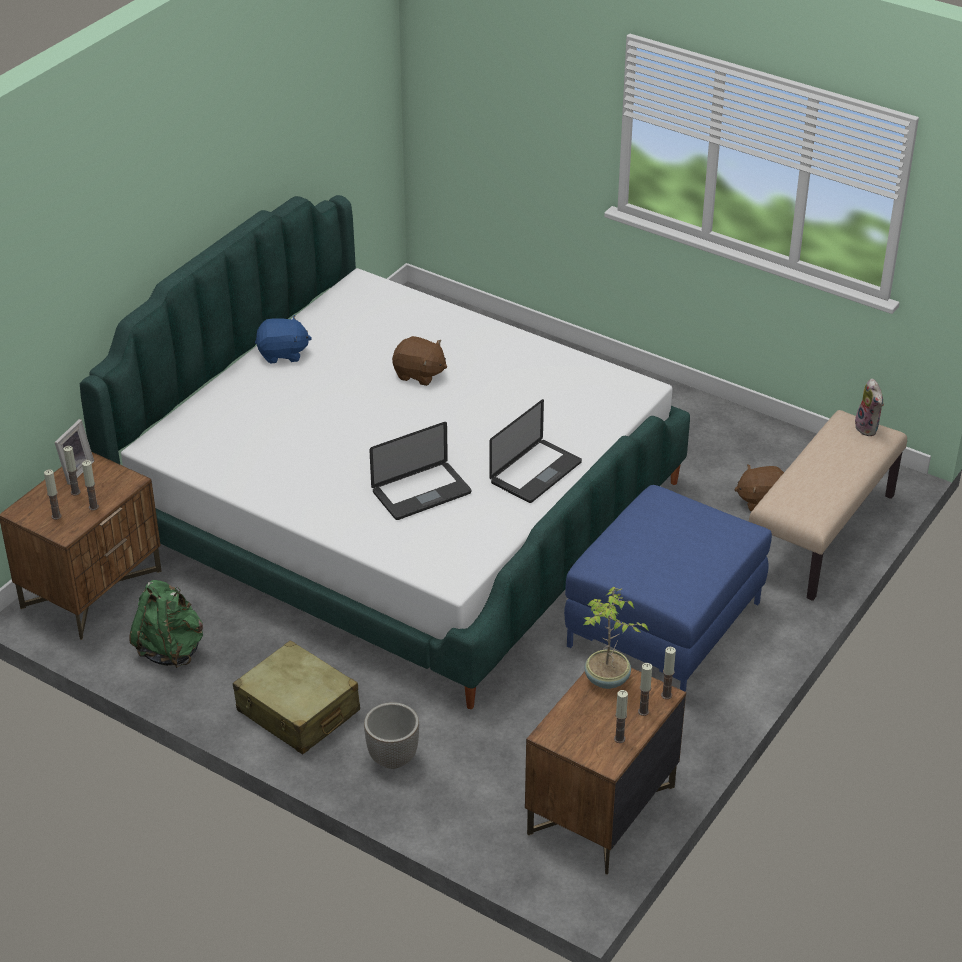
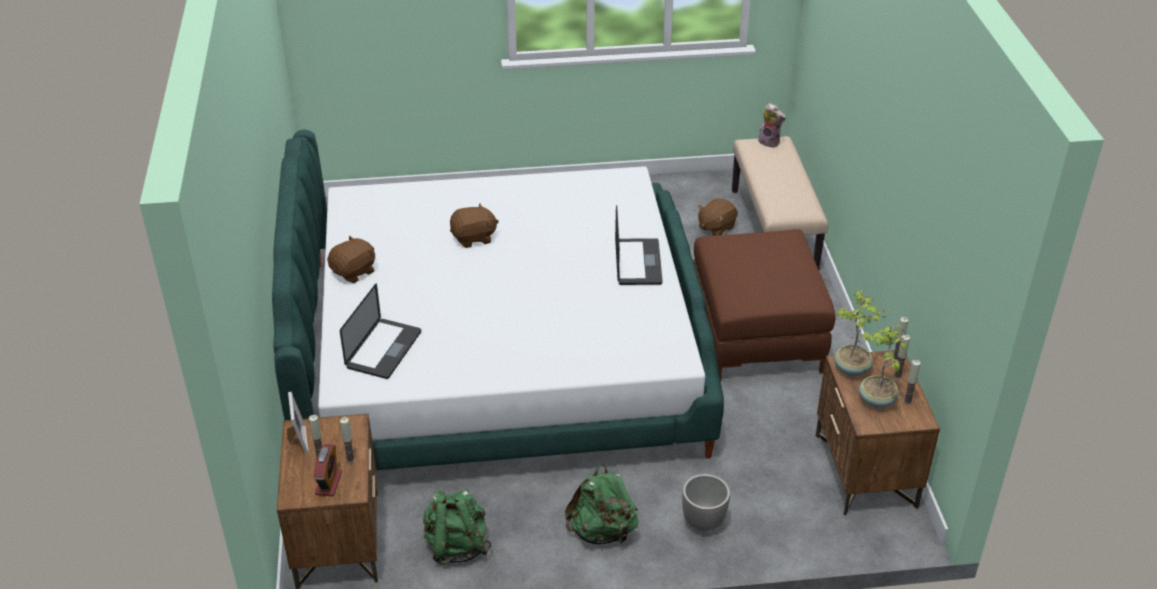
camera: 40 degrees left, 0 degrees up
candle [44,469,62,520] -> alarm clock [314,444,342,496]
beige suitcase [233,640,360,754] -> green backpack [565,464,639,545]
blue plush toy [255,315,312,363] -> brown plush toy [327,235,375,283]
laptop [370,422,471,520] -> laptop moved to [340,284,421,379]
blue ottoman [564,485,772,692] -> brown ottoman [693,229,836,381]
none -> potted plant [859,325,906,408]

